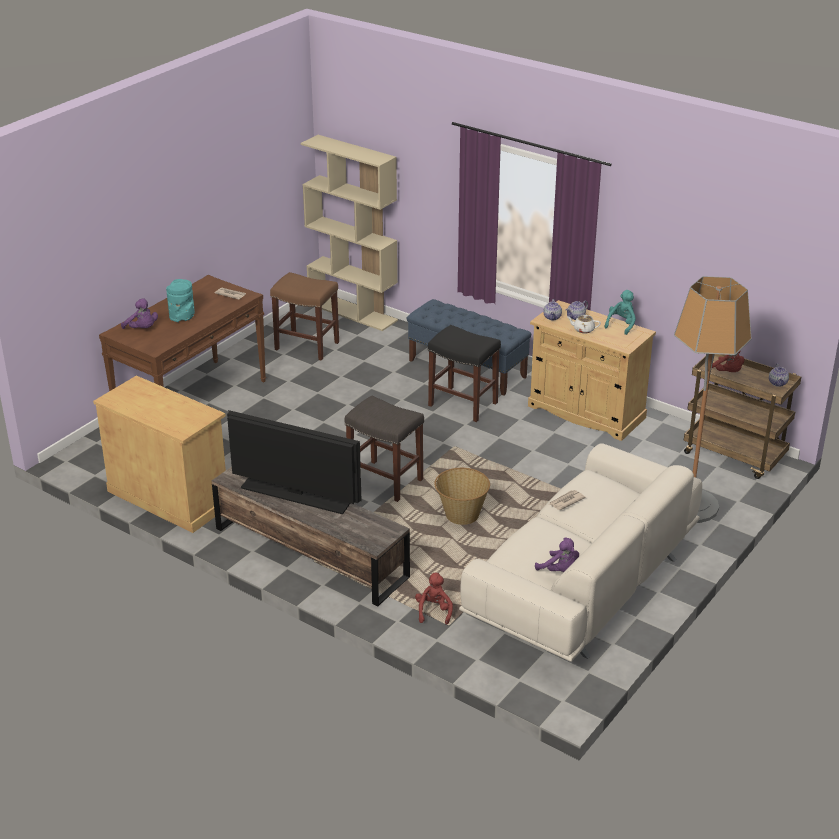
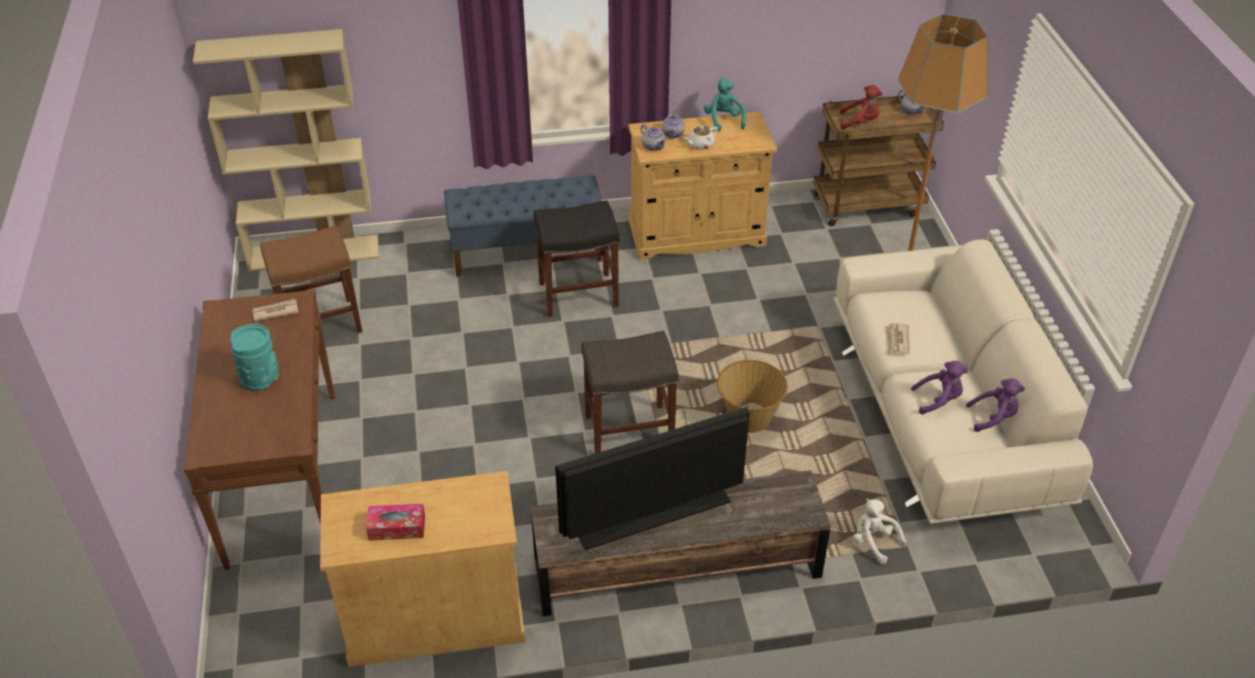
camera: 45 degrees left, 10 degrees up
purple plush toy [121,298,158,329] -> purple plush toy moved to [911,361,968,415]
red plush toy [415,573,453,624] -> white plush toy [853,499,906,564]
none -> tissue box [366,504,425,541]

